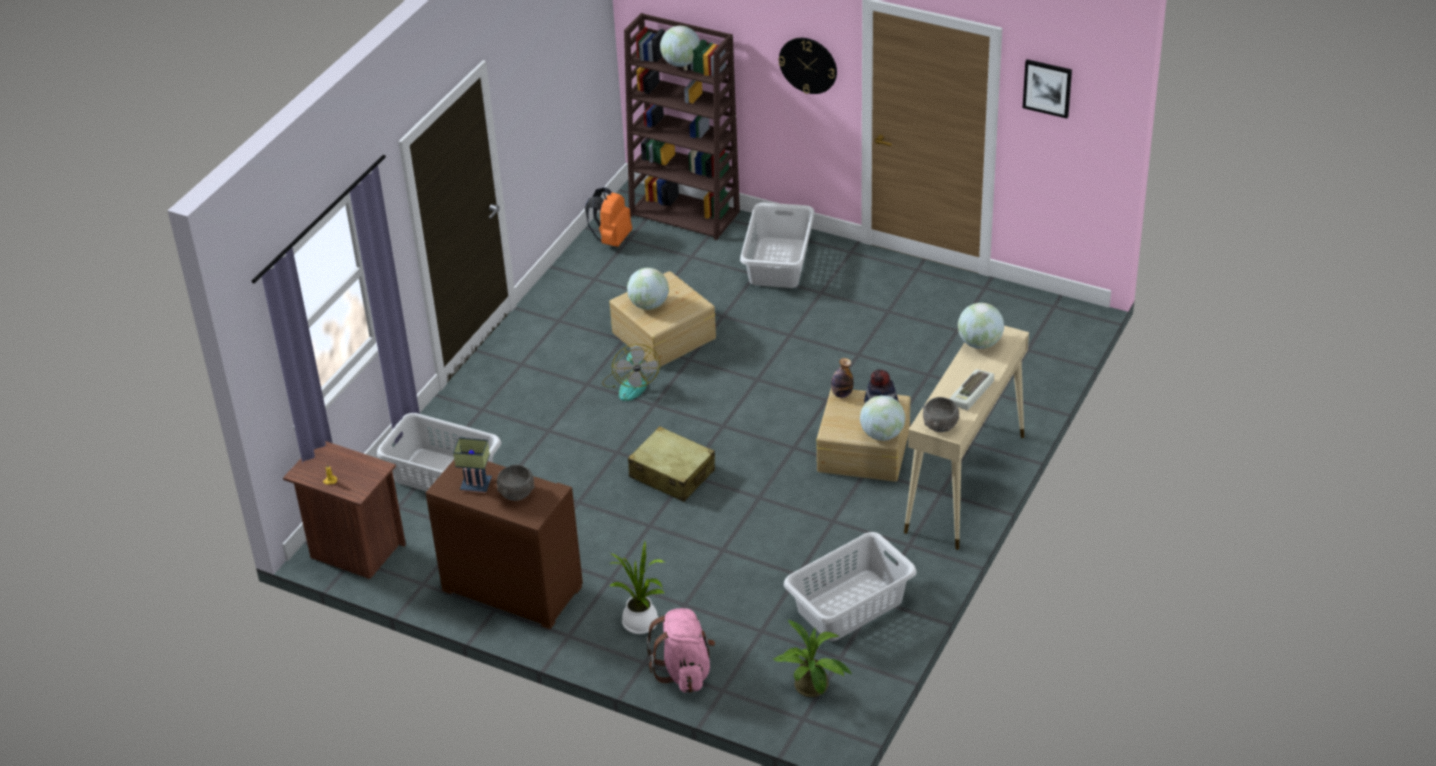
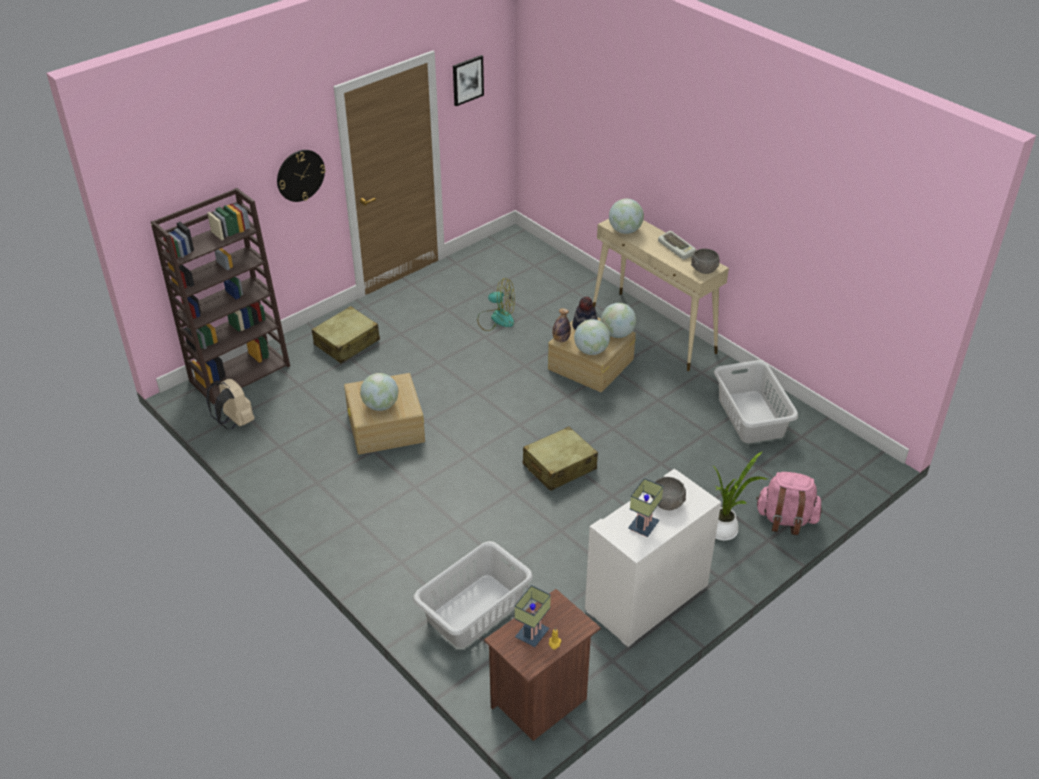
camera: 70 degrees left, 0 degrees up
brown dresser [426,453,583,629] -> white dresser [585,469,721,648]
orange backpack [585,187,632,247] -> beige backpack [206,379,255,429]
fan [602,344,660,401] -> fan moved to [477,278,515,331]
globe [660,26,700,67] -> globe moved to [574,319,610,355]
grey laundry basket [740,202,815,288] -> beige suitcase [312,306,380,363]
potted plant [773,619,852,697] -> none
none -> table lamp [515,585,551,647]

